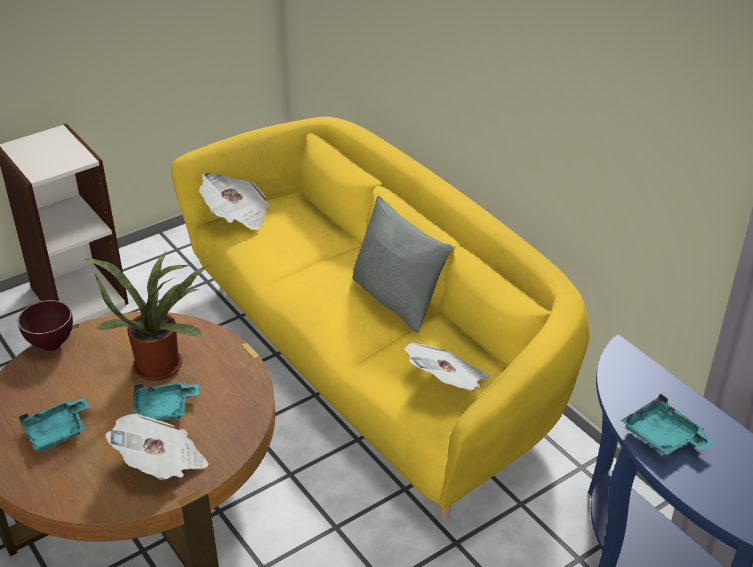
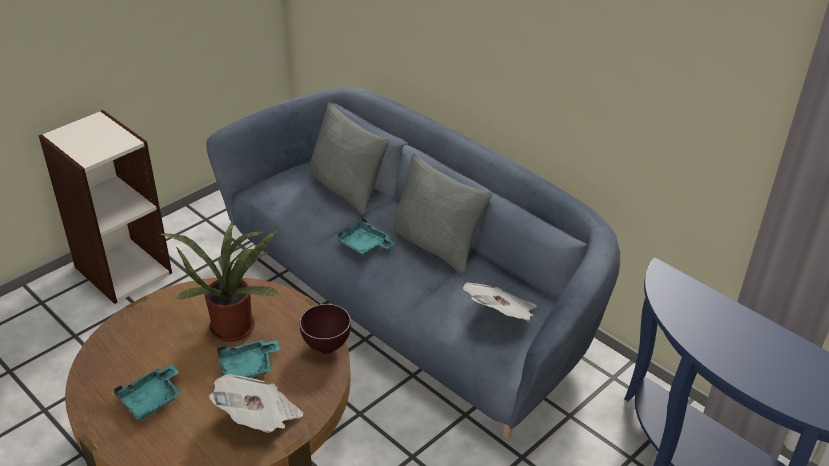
camera: 10 degrees left, 0 degrees up
brown bowl [17,300,73,351] -> brown bowl moved to [299,304,351,354]
yellow sofa [171,117,589,520] -> blue sofa [207,87,620,438]
newspaper [199,172,271,230] -> none
turquoise tray [621,393,714,455] -> turquoise tray moved to [334,217,396,256]
none -> grey pillow [310,102,390,215]

